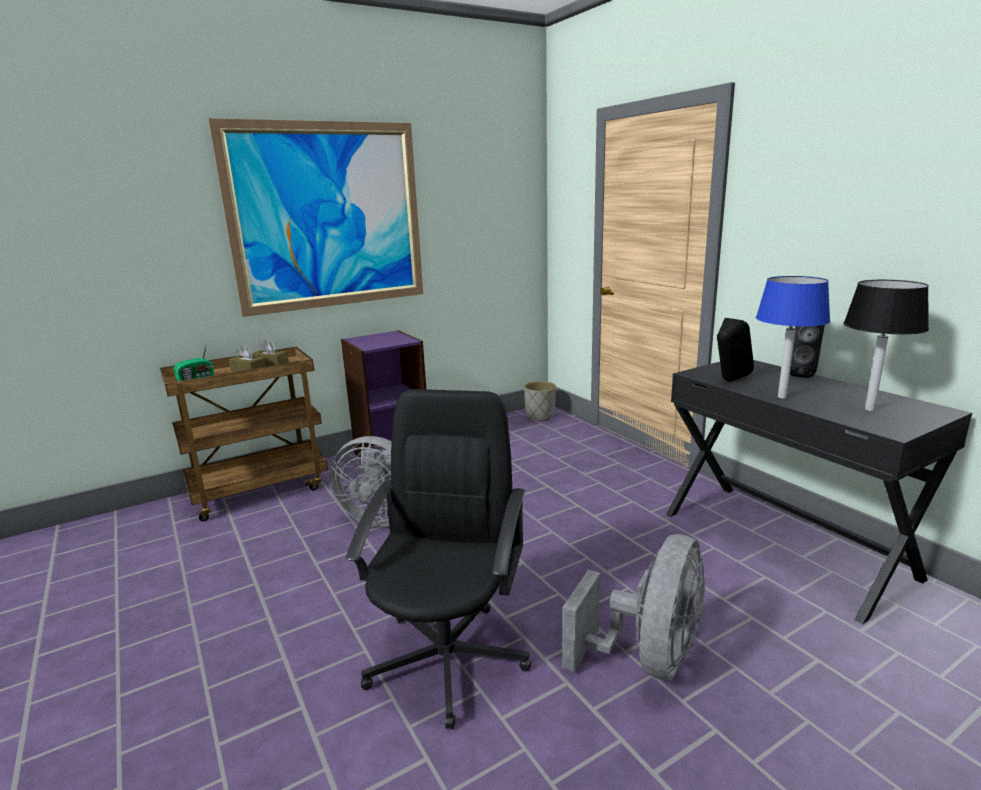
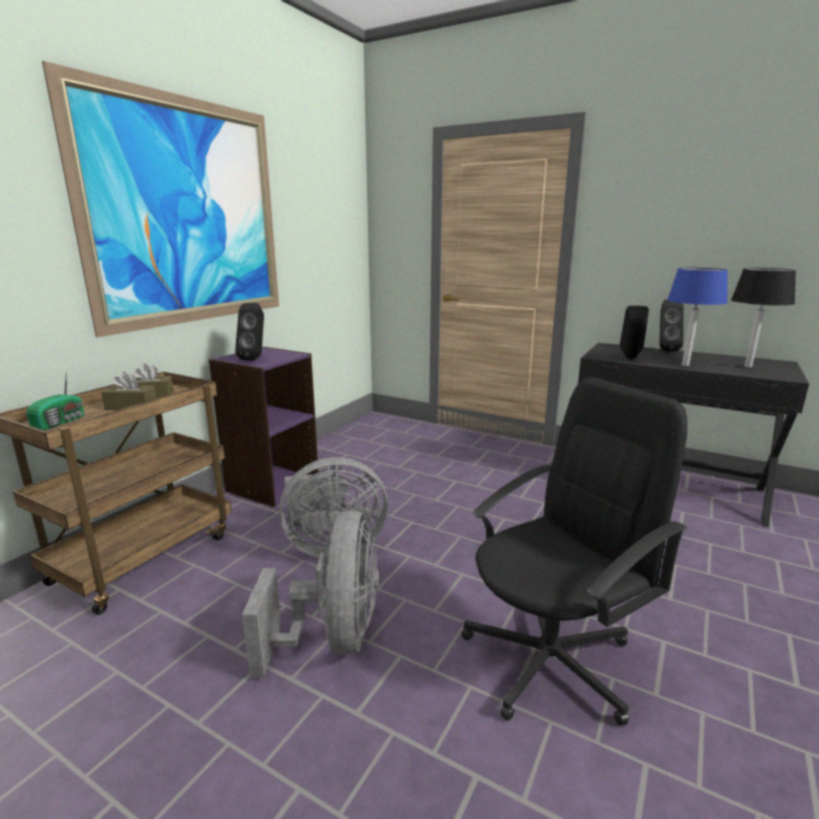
camera: 30 degrees left, 0 degrees up
black office chair [346,389,531,729] -> black office chair turned 75 degrees clockwise [461,377,687,726]
grey planter [524,381,556,421] -> none
grey fan [562,534,705,680] -> grey fan moved to [242,510,379,677]
none -> black speaker [235,303,264,360]

